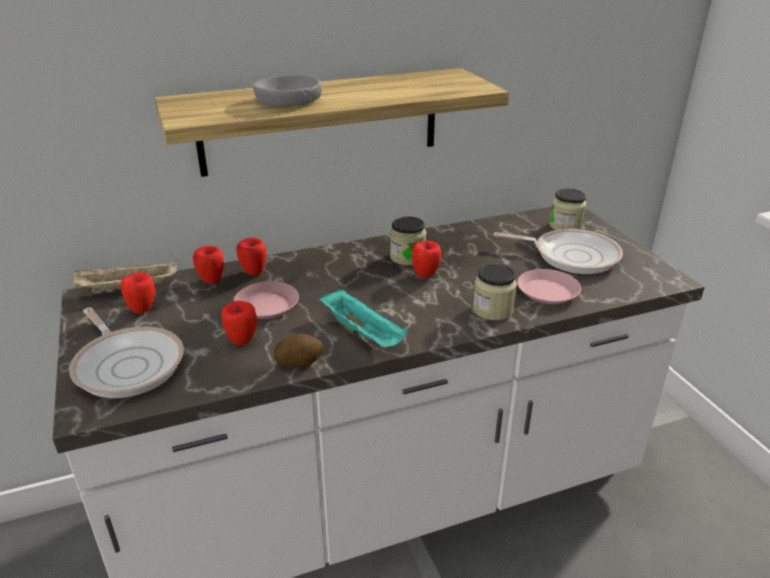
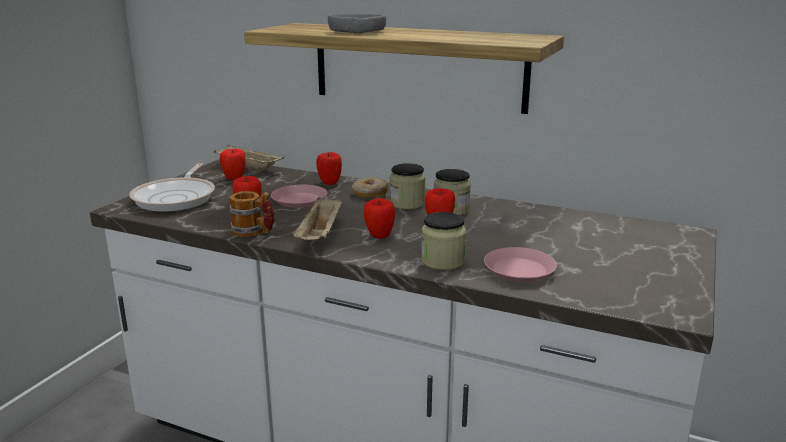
camera: 45 degrees right, 10 degrees down
apple [193,246,224,284] -> apple moved to [364,198,395,239]
potato [274,334,324,368] -> mug [229,191,275,237]
turquoise tray [319,289,408,348] -> beige tray [293,197,342,240]
frying pan [494,229,623,274] -> none
jar [549,188,587,230] -> jar moved to [390,163,426,209]
none -> donut [352,177,388,198]

